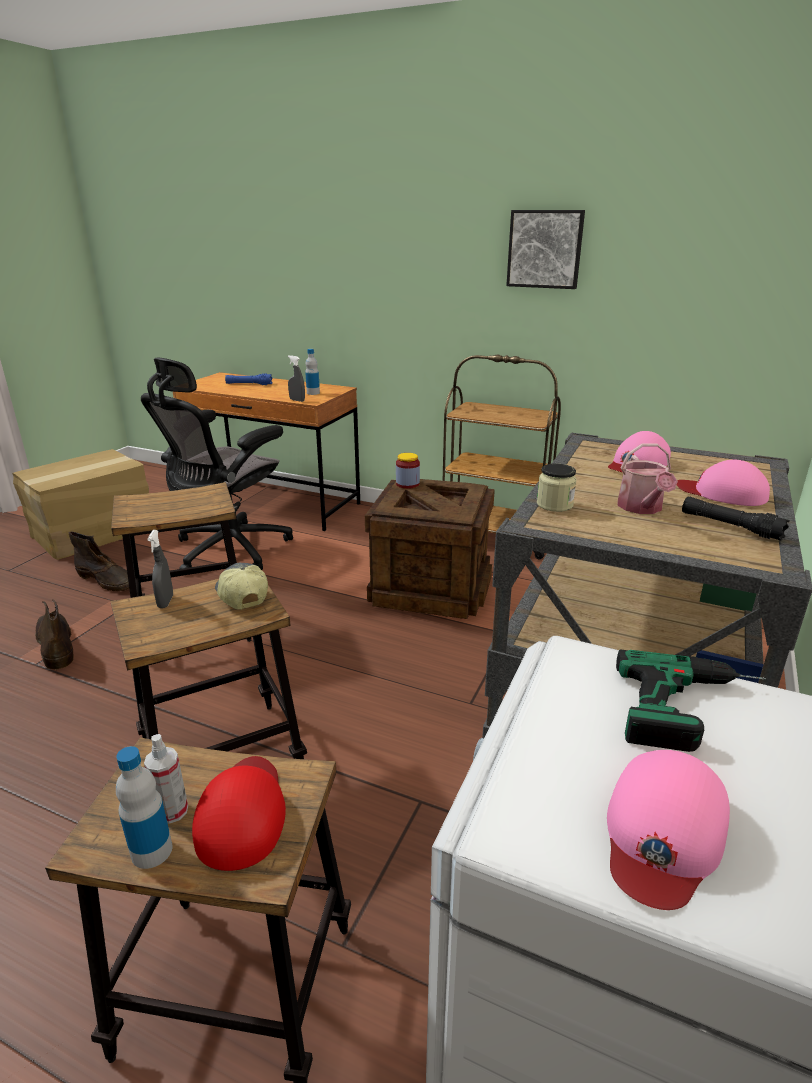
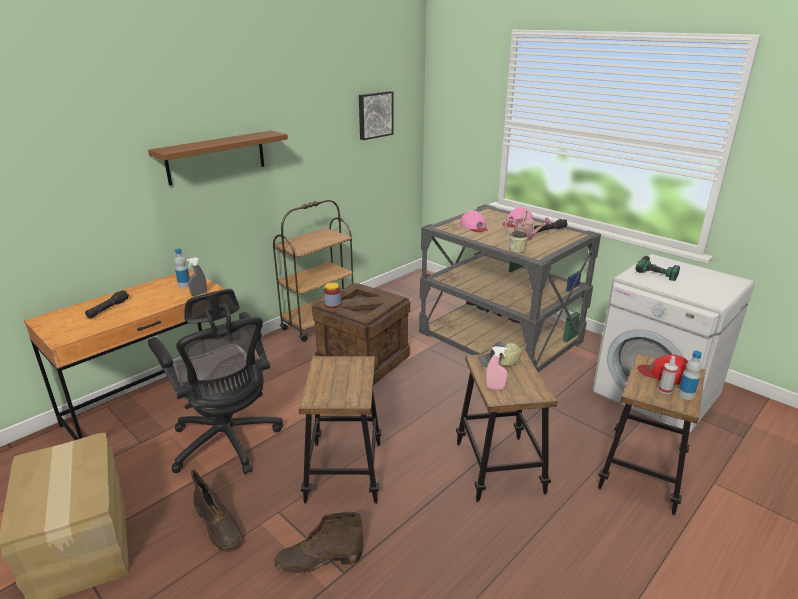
camera: 70 degrees left, 0 degrees up
brown boot [69,532,129,591] -> brown boot turned 90 degrees clockwise [191,470,243,552]
grey spray bottle [147,530,173,608] -> pink spray bottle [486,346,508,390]
blue flashlight [225,374,273,385] -> black flashlight [85,290,129,319]
picture [506,210,585,289] -> picture moved to [359,91,394,140]
pink cap [607,750,730,910] -> none
none -> brown shelf [148,131,288,186]

